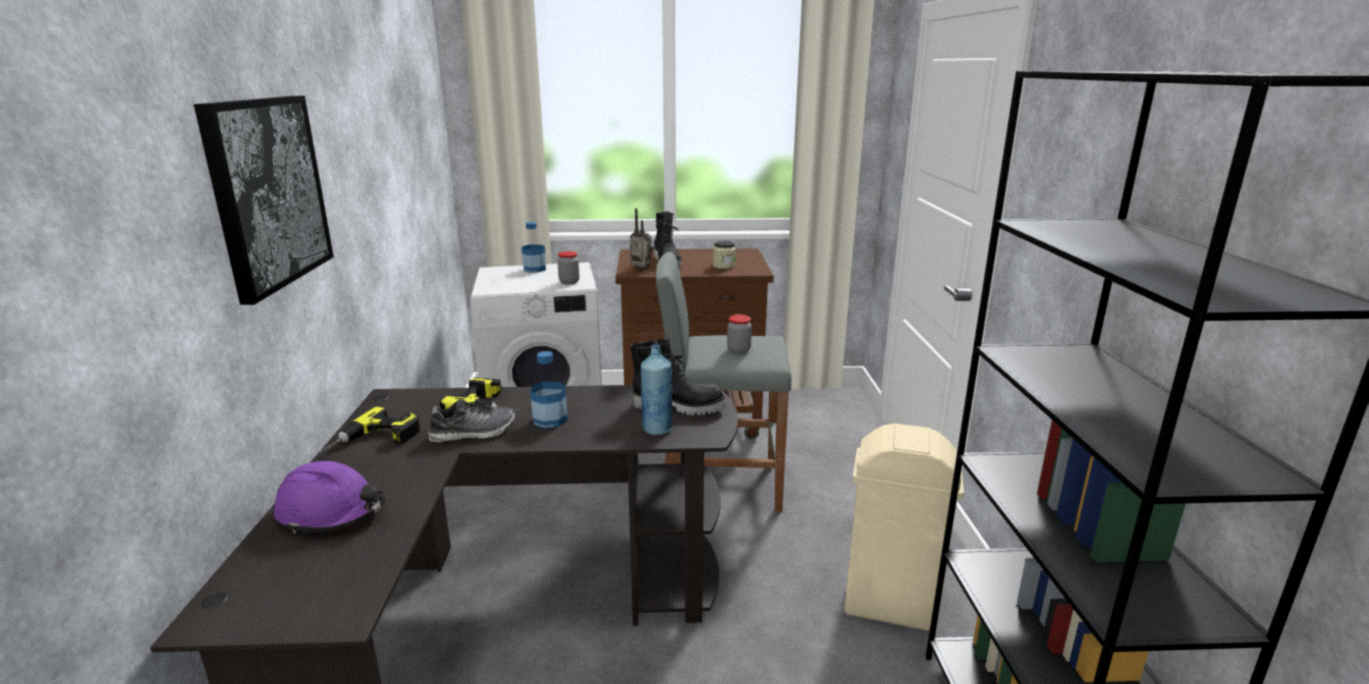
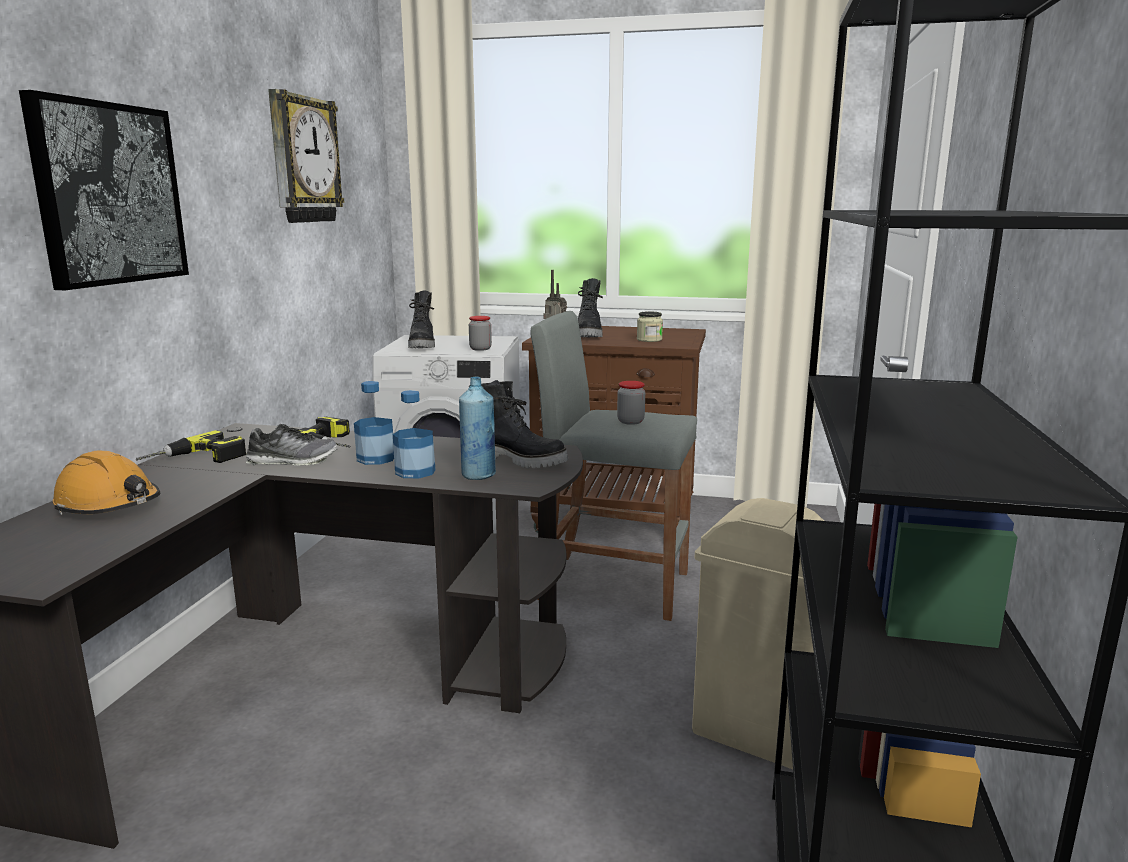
camera: 15 degrees right, 5 degrees down
purple hard hat [274,461,385,534] -> orange hard hat [53,451,160,515]
bottle [522,222,546,273] -> bottle moved to [393,390,435,478]
none -> wall clock [268,89,345,223]
none -> black boot [408,291,435,348]

